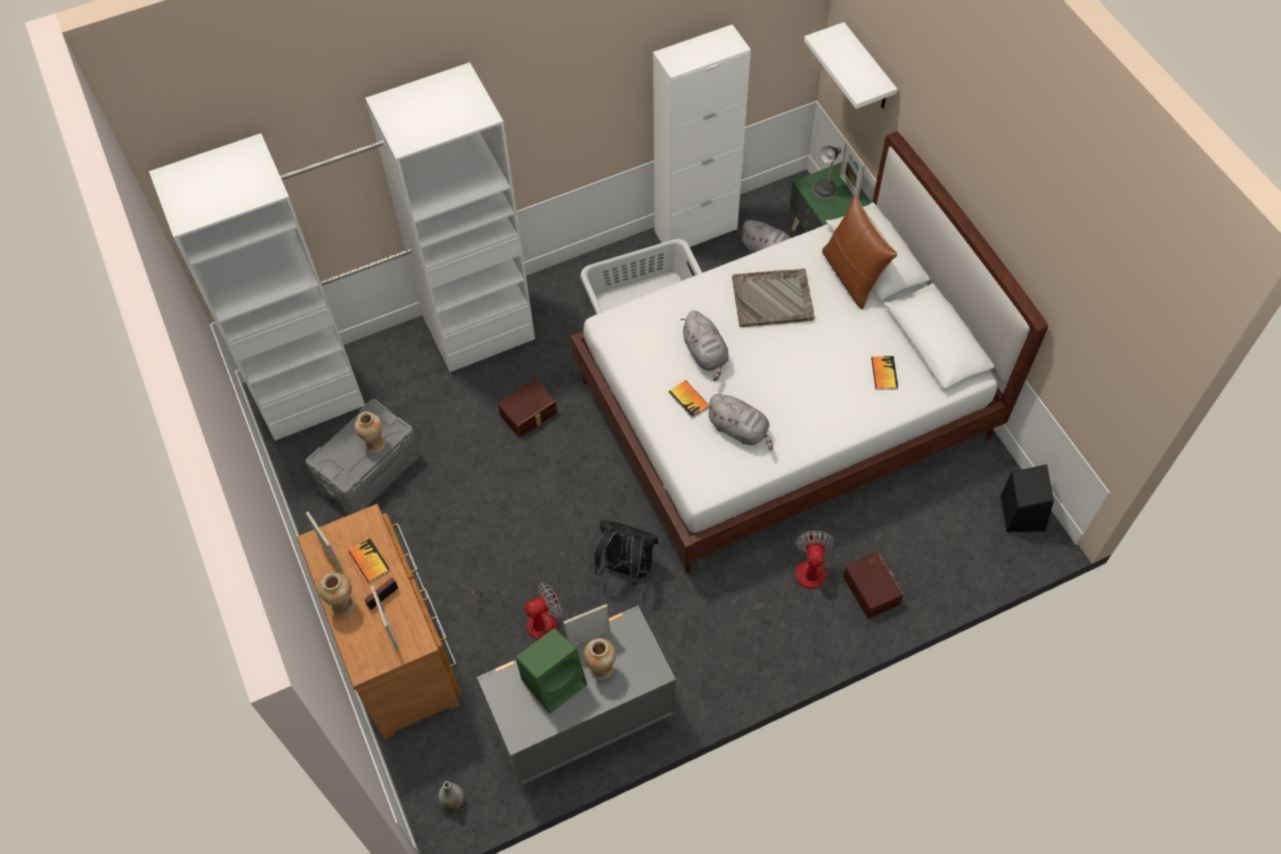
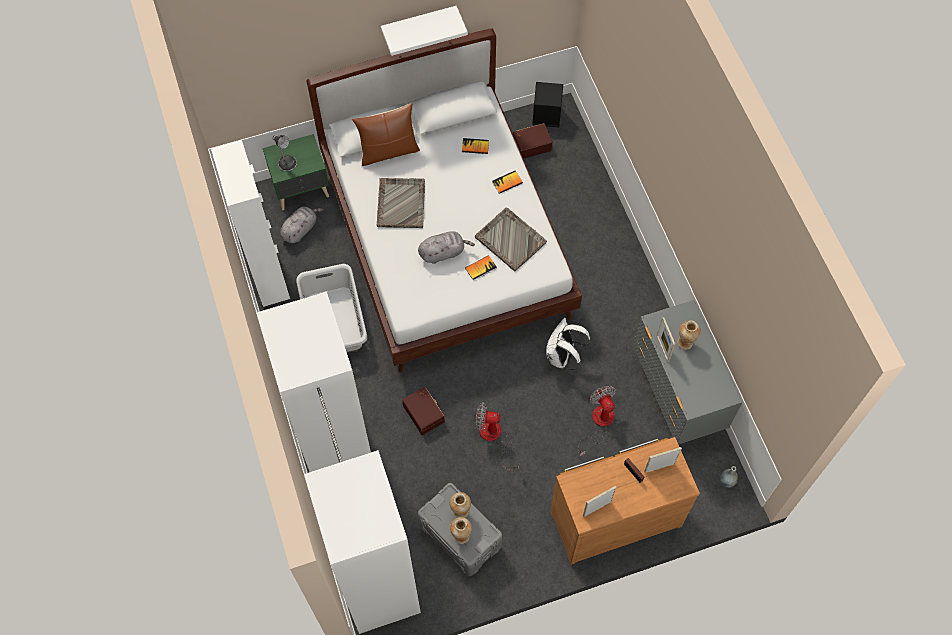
camera: 85 degrees left, 5 degrees up
vase [319,573,355,617] -> vase moved to [450,517,472,544]
book [349,538,391,583] -> book moved to [492,171,523,194]
green speaker [516,628,587,714] -> none
black backpack [594,520,659,585] -> white backpack [546,318,591,370]
grey plush toy [705,394,773,451] -> grey tray [475,208,547,271]
fan [754,531,835,608] -> fan moved to [476,402,519,471]
white shelf [804,22,897,109] -> white shelf moved to [381,6,468,56]
picture frame [840,141,865,199] -> none
brown storage box [843,552,904,619] -> brown storage box moved to [513,123,553,159]

